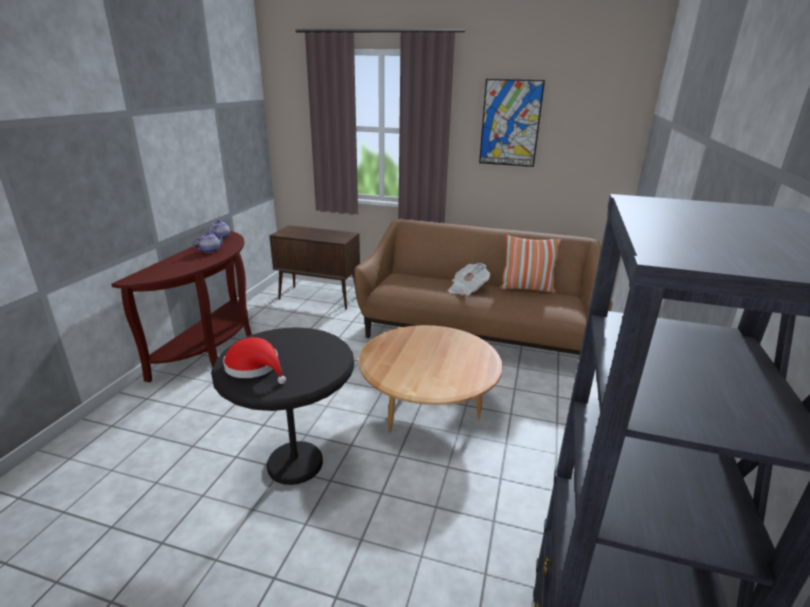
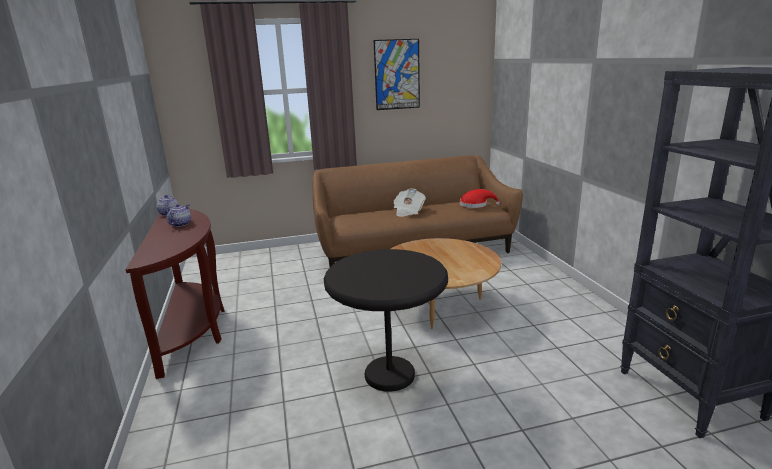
camera: 30 degrees left, 5 degrees down
red hat [223,337,286,384] -> red hat moved to [460,189,500,208]
brown cabinet [269,225,360,310] -> none
pillow [499,234,561,293] -> none

